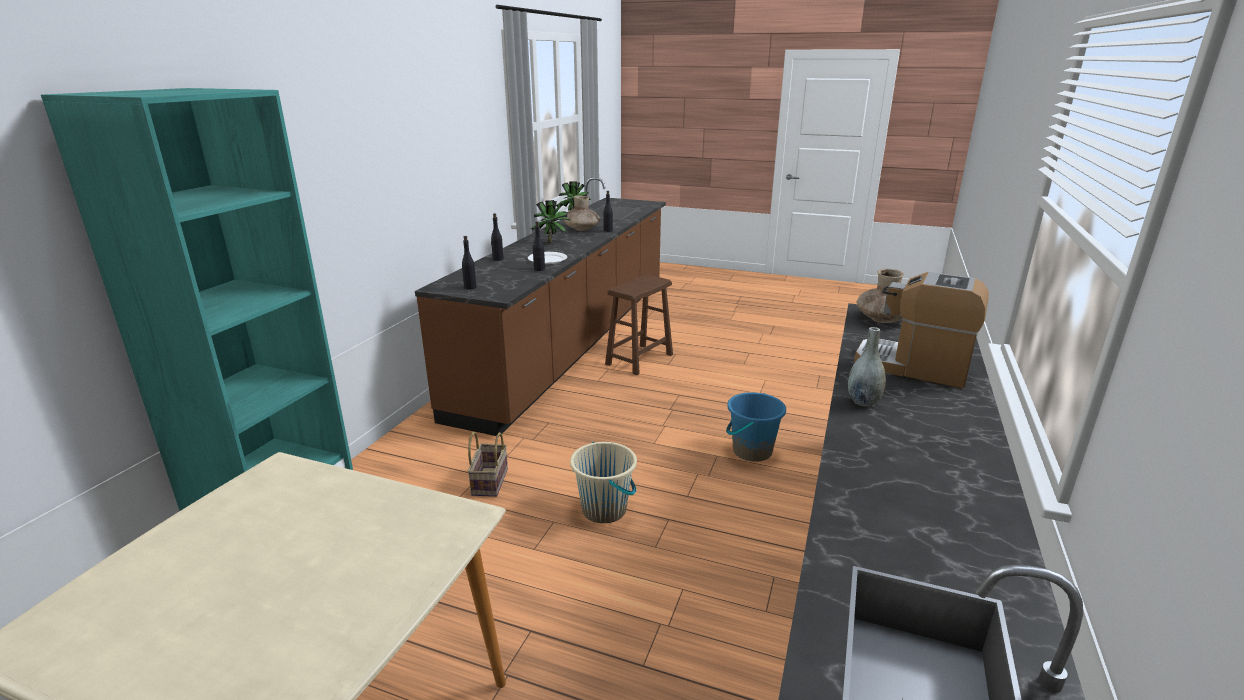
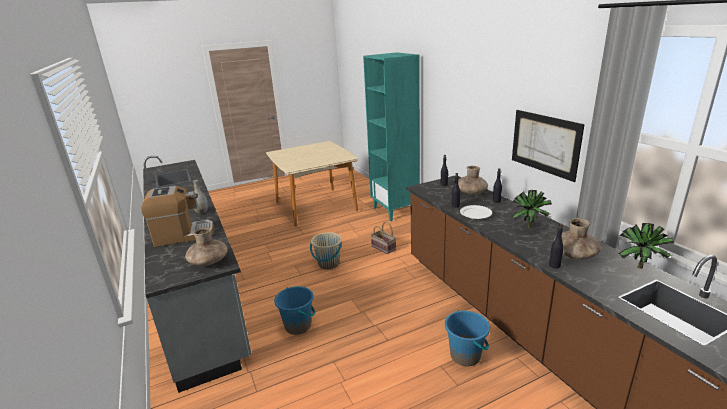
camera: 135 degrees right, 0 degrees up
brown stool [605,275,673,375] -> blue bucket [445,310,490,366]
none -> brown vase [458,166,488,195]
none -> picture [512,110,585,182]

